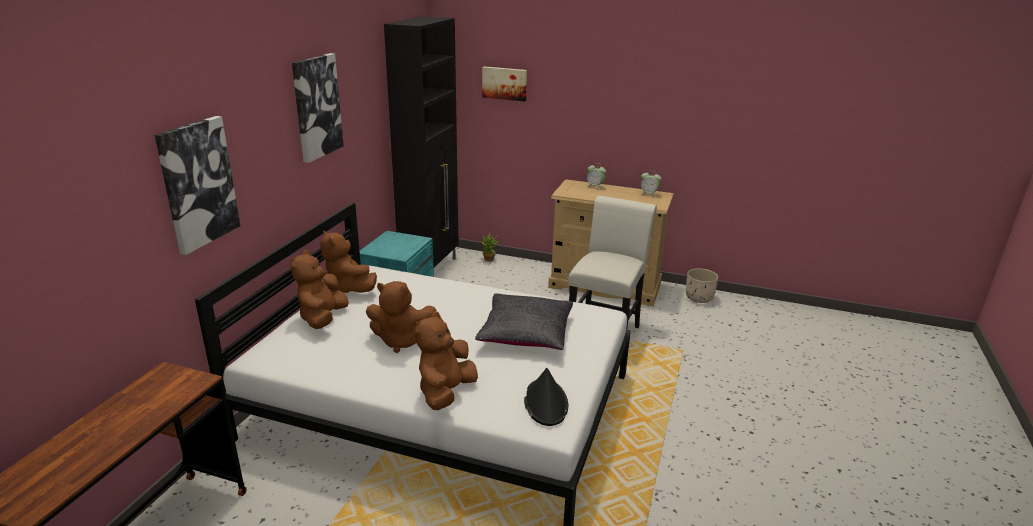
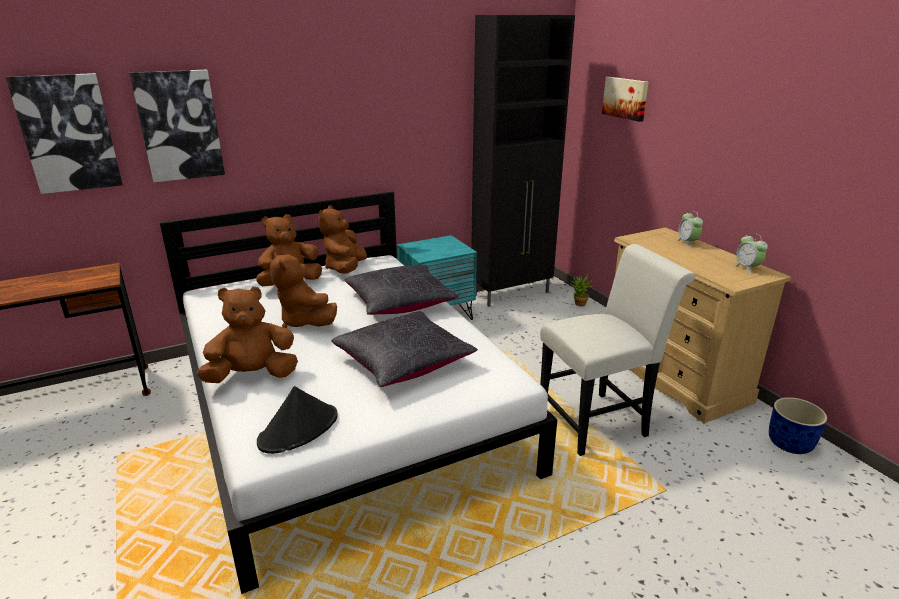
camera: 45 degrees right, 0 degrees up
picture [292,53,344,163] -> picture moved to [6,73,123,194]
beige planter [686,268,719,303] -> blue planter [769,397,827,454]
none -> black pillow [345,265,459,315]

